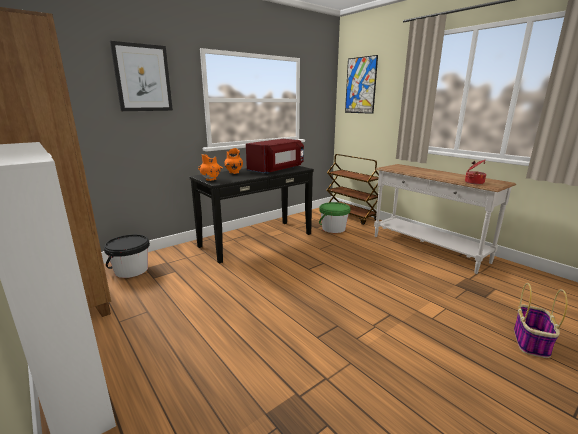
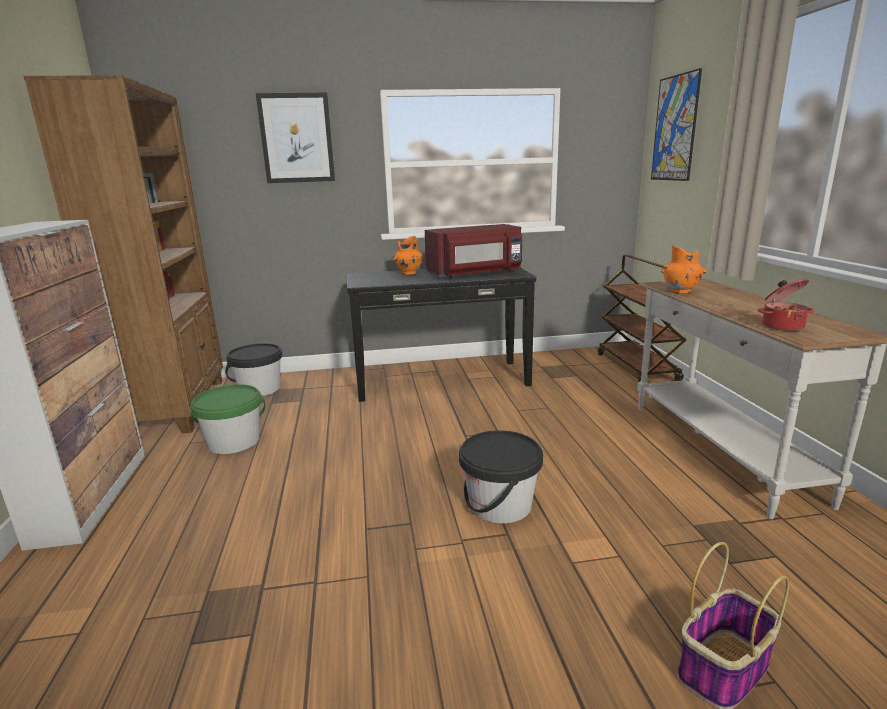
camera: 30 degrees right, 0 degrees up
orange vase [198,154,223,181] -> orange vase moved to [661,245,707,294]
green bucket [319,202,350,233] -> green bucket moved to [190,384,266,454]
none -> black bucket [459,430,543,523]

